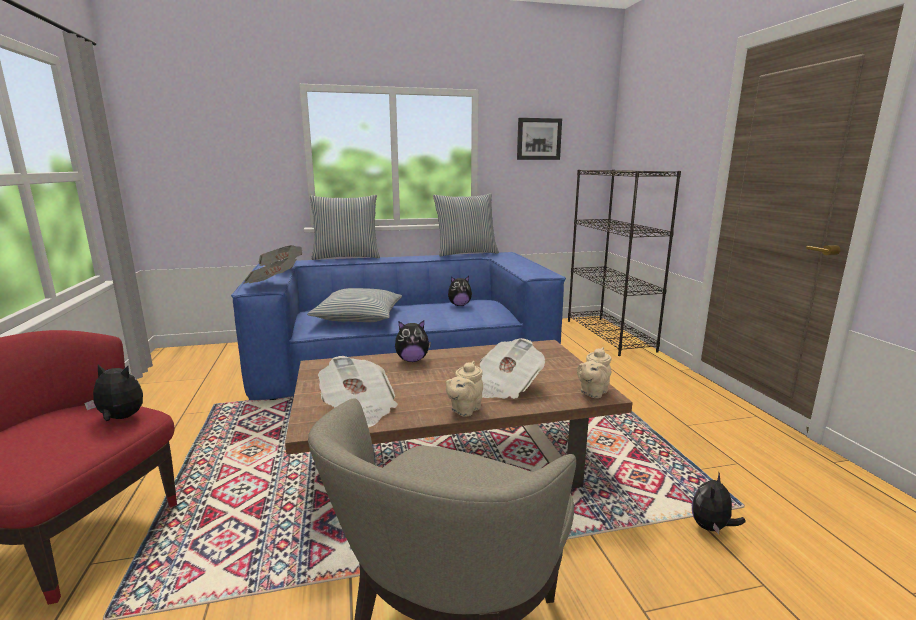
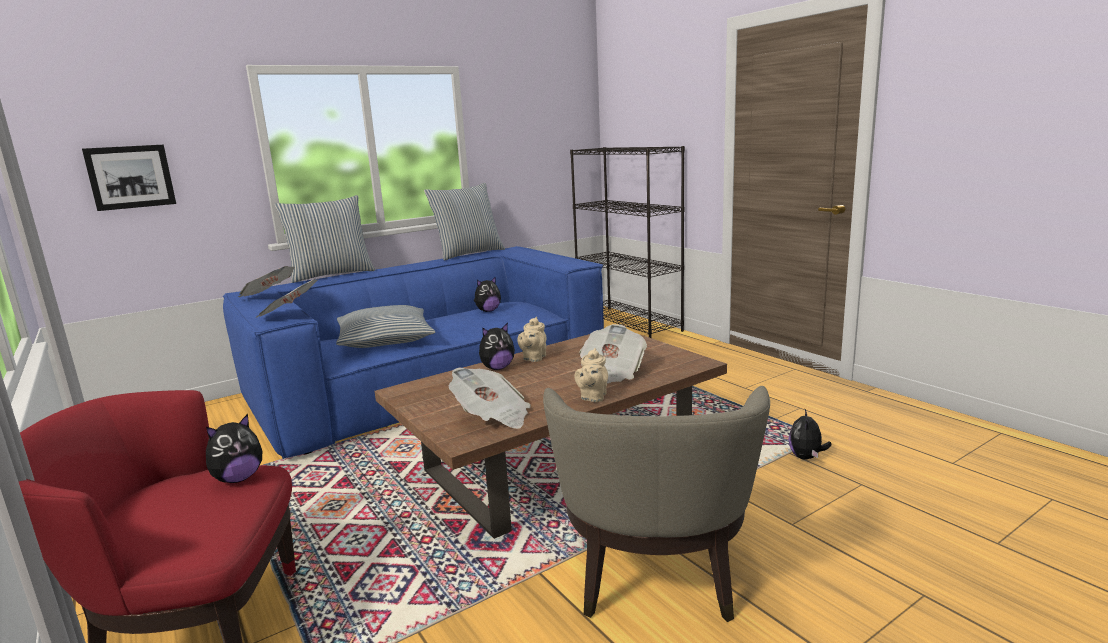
camera: 20 degrees left, 0 degrees up
plush toy [84,364,143,421] -> plush toy turned 150 degrees clockwise [206,414,262,483]
picture [517,118,562,160] -> picture moved to [82,145,176,211]
beige teapot [577,347,611,398] -> beige teapot moved to [517,317,547,362]

